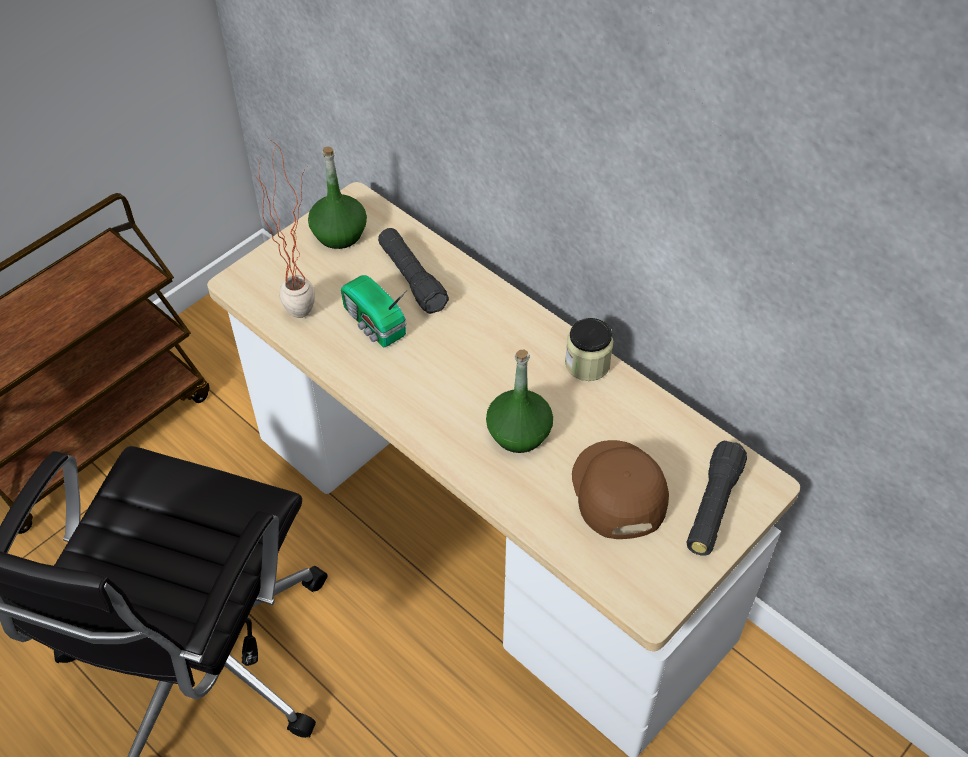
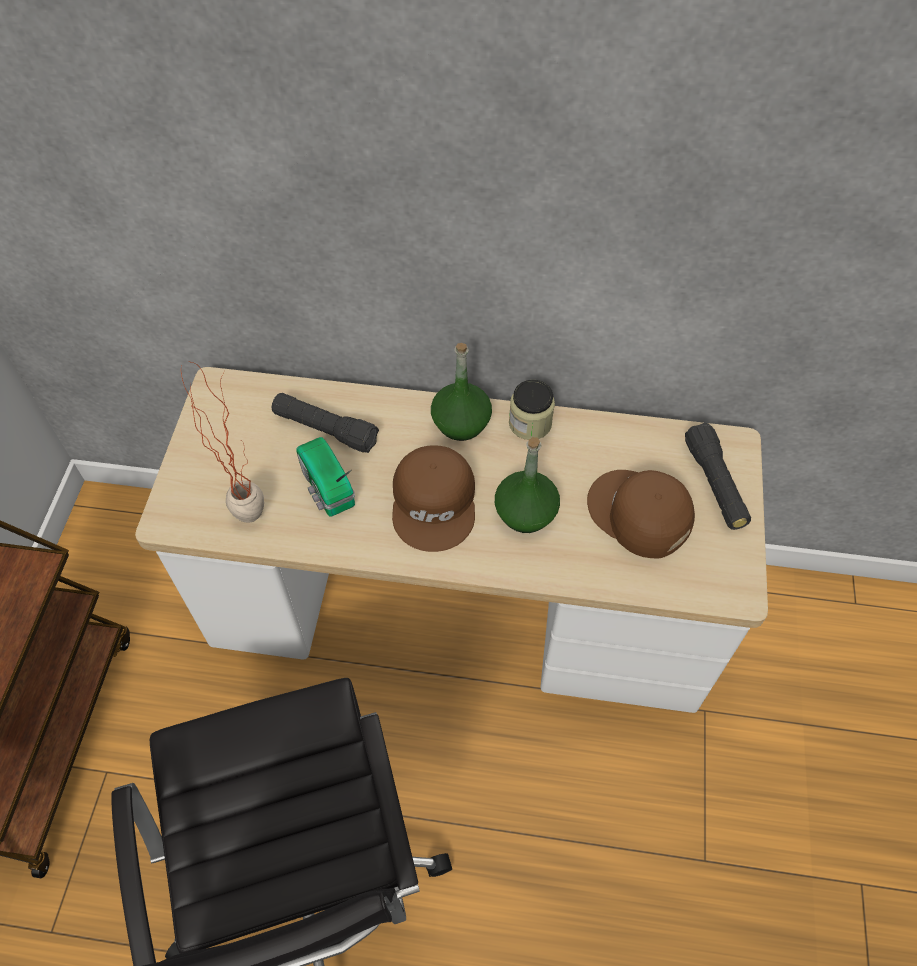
camera: 35 degrees left, 5 degrees up
green bottle [308,146,367,249] -> green bottle moved to [431,343,492,441]
radio [341,275,407,347] -> radio turned 45 degrees clockwise [297,437,355,517]
none -> brown cap [392,445,475,552]

